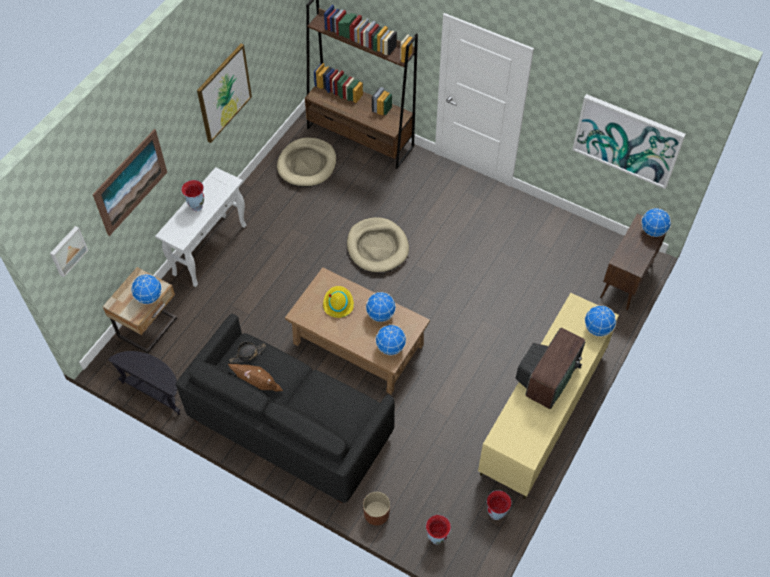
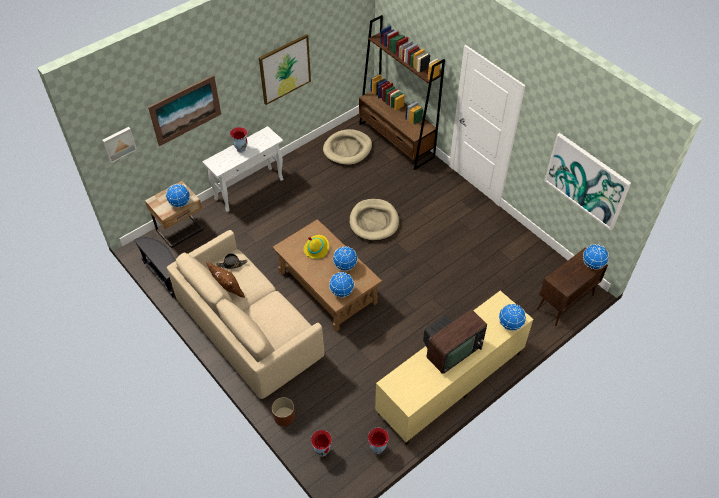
camera: 20 degrees right, 5 degrees down
black sofa [176,313,395,503] -> beige sofa [167,230,324,400]

